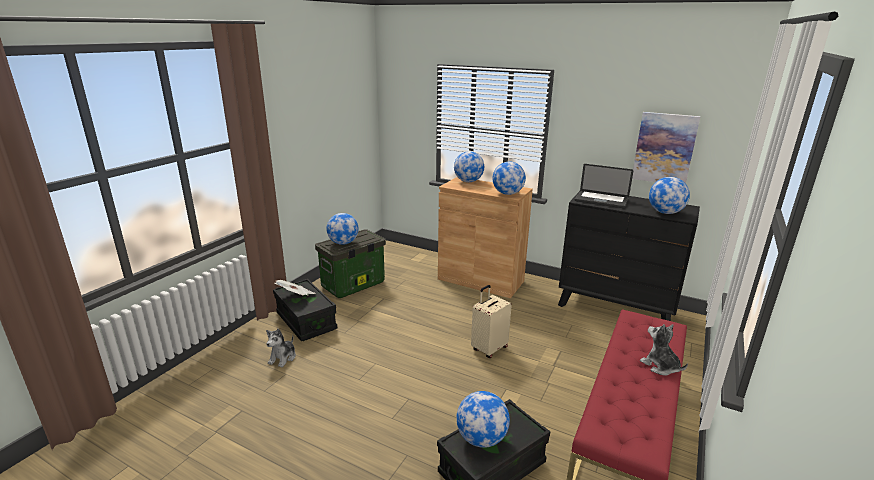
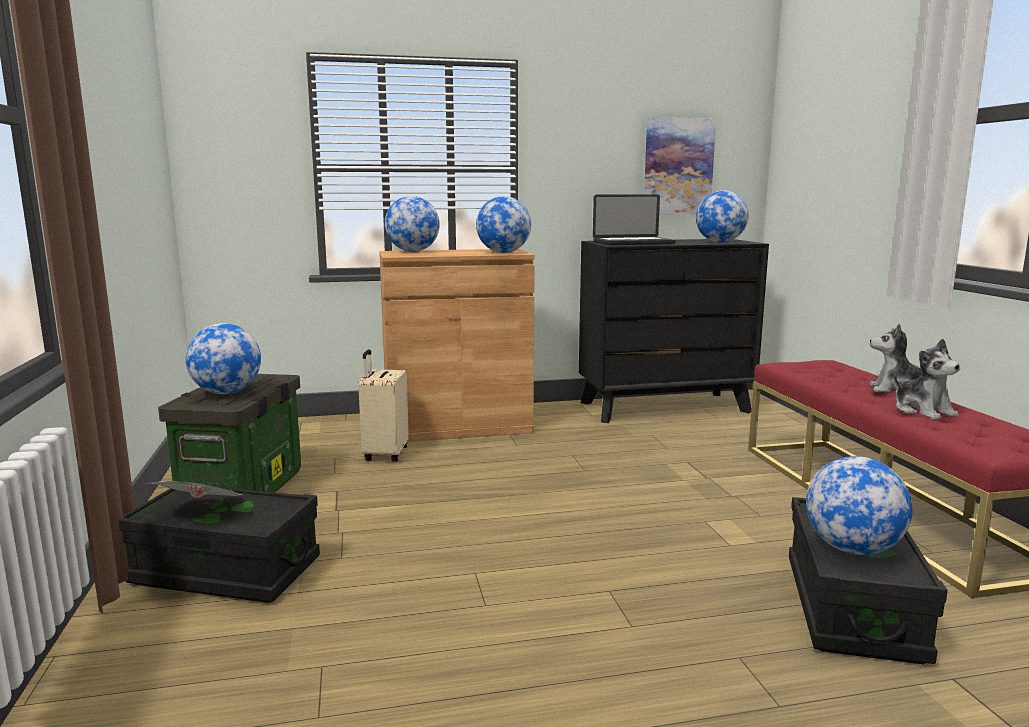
camera: 40 degrees left, 10 degrees down
plush toy [266,328,296,367] -> plush toy moved to [894,339,960,420]
beige suitcase [471,285,512,358] -> beige suitcase moved to [358,349,409,462]

